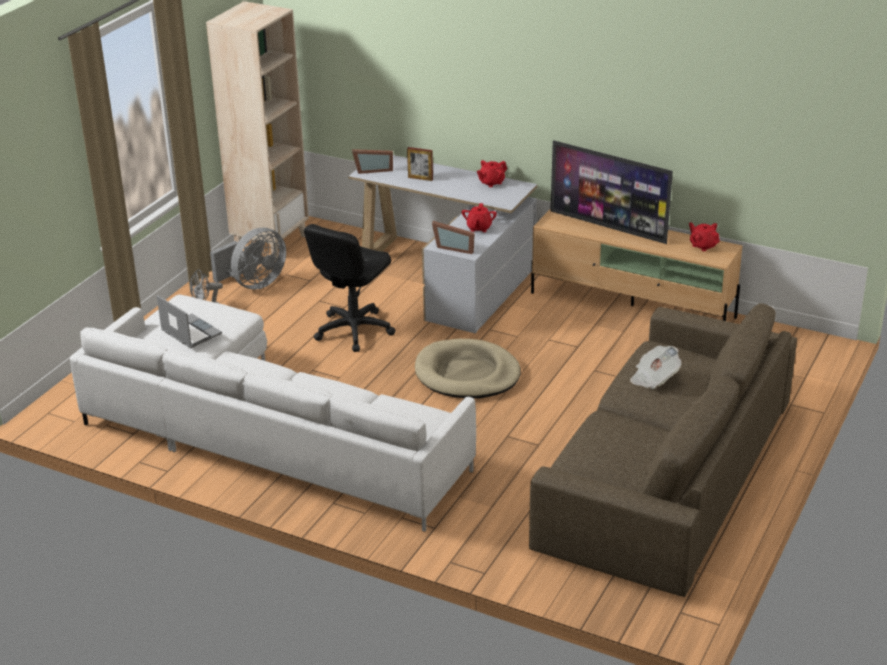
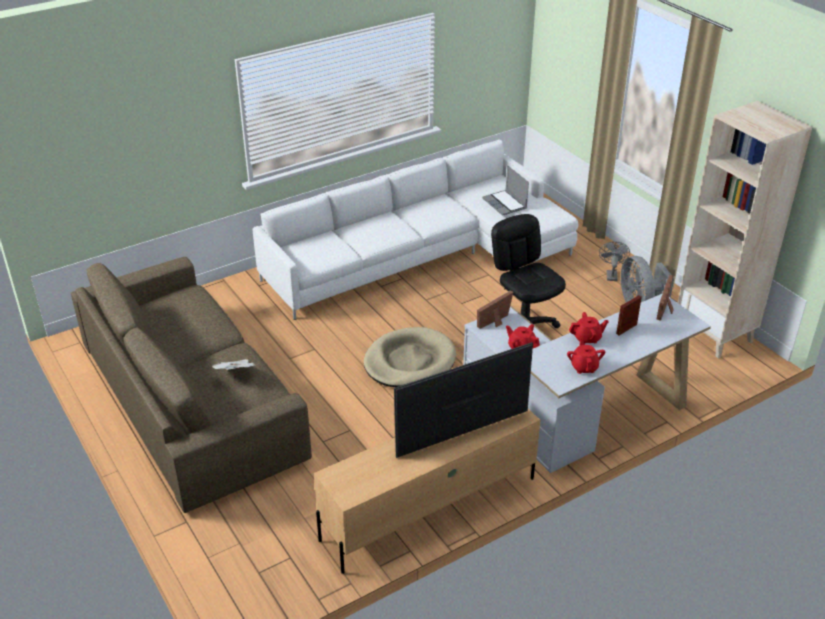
camera: 120 degrees right, 5 degrees up
laptop [157,295,222,348] -> laptop turned 75 degrees clockwise [482,165,529,216]
red teapot [689,222,720,251] -> red teapot moved to [569,312,609,344]

